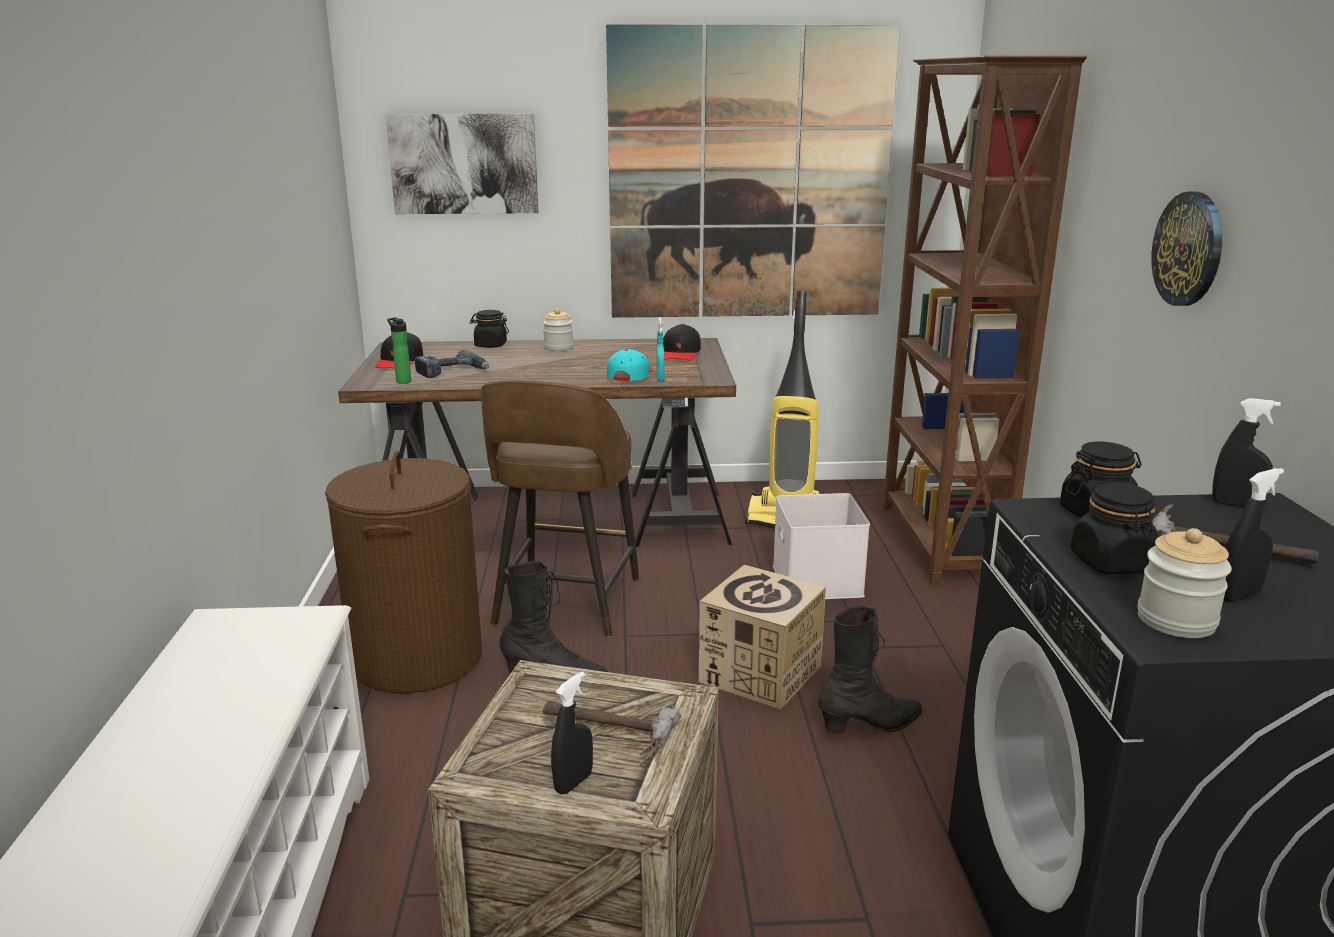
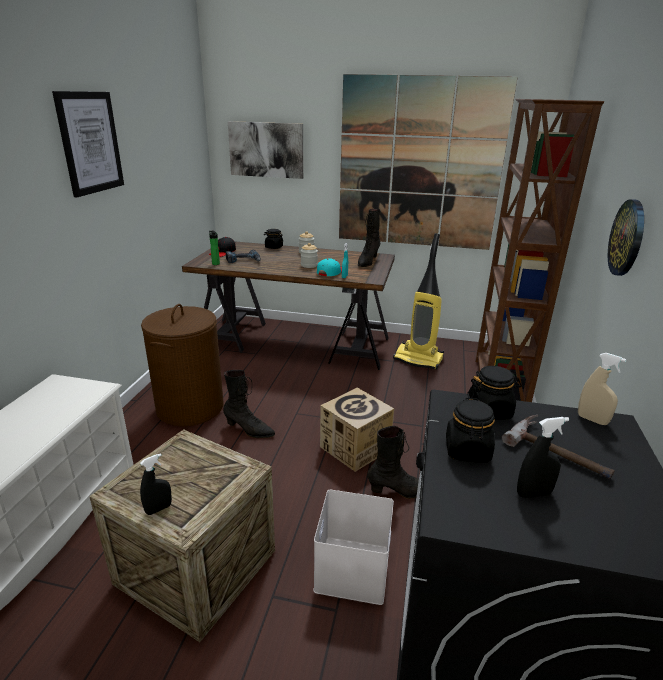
camera: 15 degrees right, 5 degrees up
brown stool [481,379,639,637] -> none
hammer [543,701,681,765] -> none
black cap [663,324,701,361] -> black boot [358,209,380,267]
white storage box [773,493,870,599] -> white storage box moved to [313,490,394,605]
jar [1137,528,1232,638] -> jar moved to [301,243,318,268]
black spray bottle [1212,398,1281,508] -> beige spray bottle [578,353,626,425]
none -> picture [52,91,124,197]

